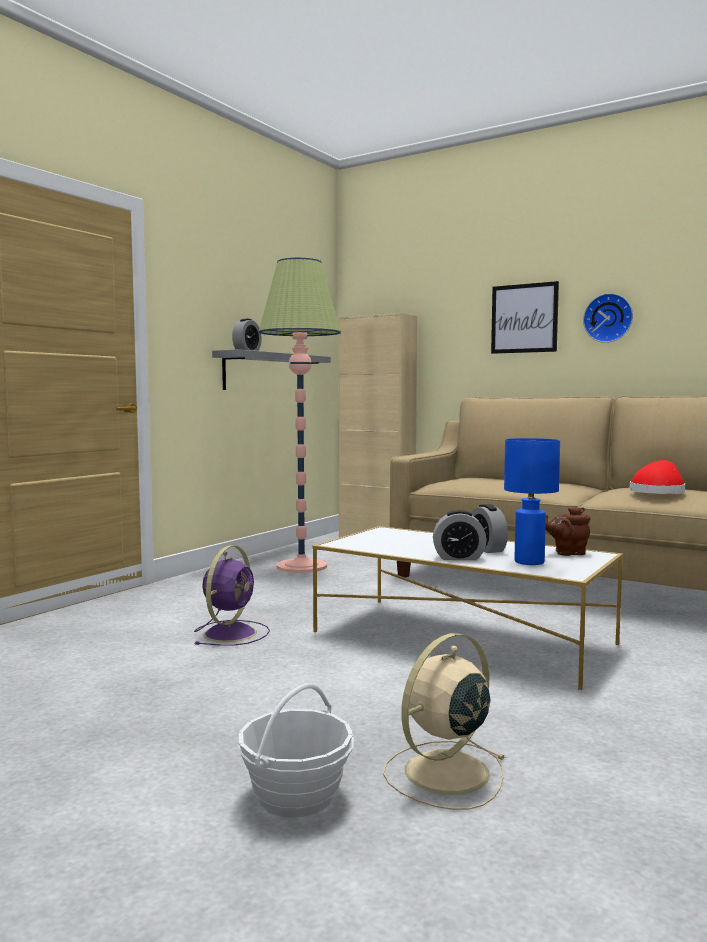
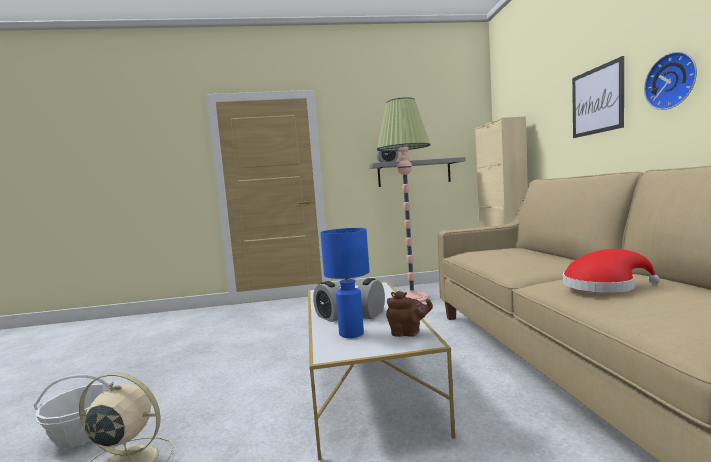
camera: 50 degrees right, 0 degrees up
purple fan [194,545,270,646] -> none
brown teapot [545,507,590,556] -> brown teapot turned 150 degrees clockwise [386,291,433,337]

